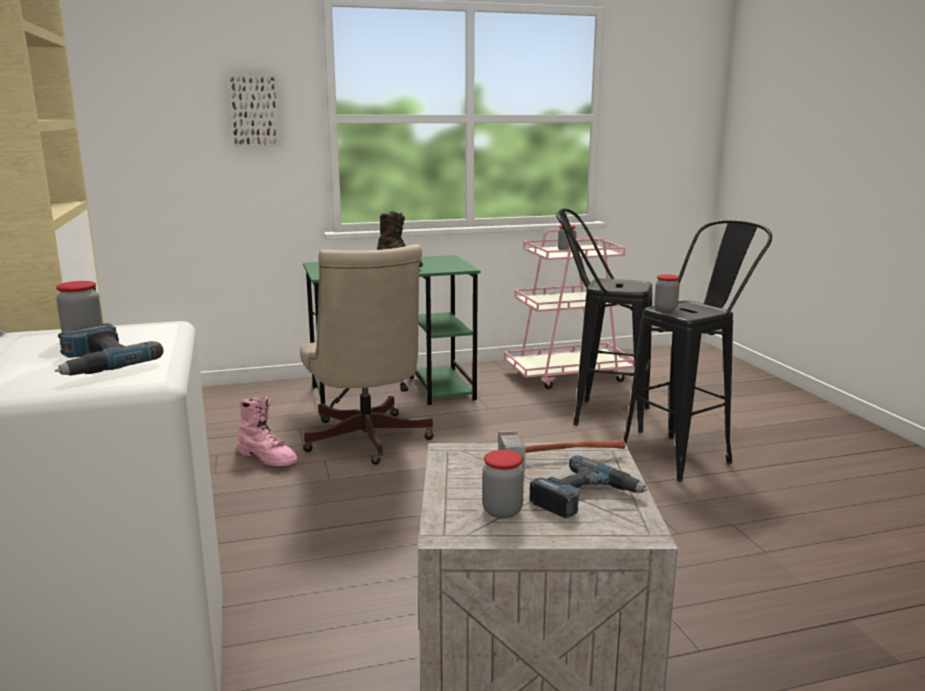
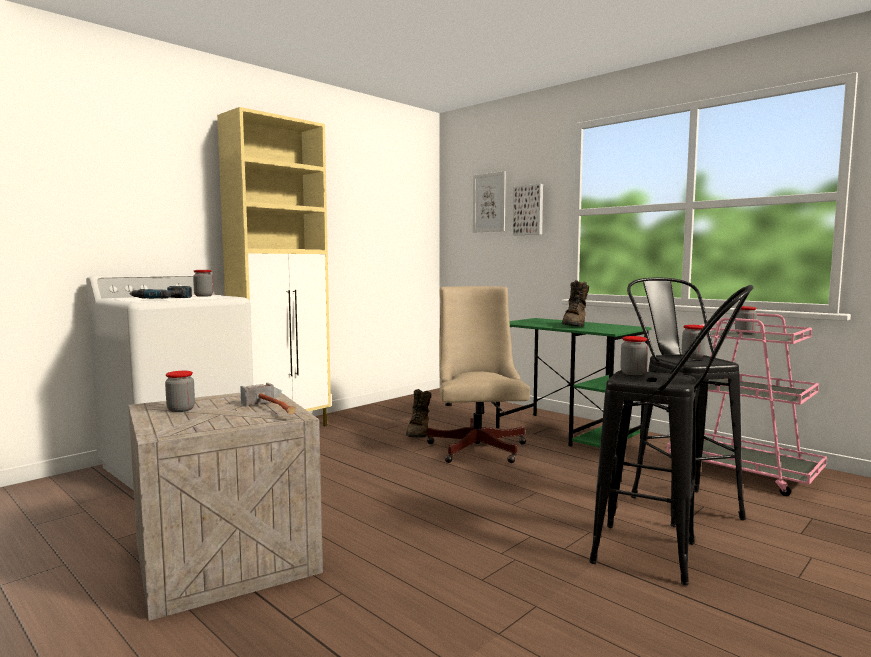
camera: 60 degrees right, 10 degrees down
pink boot [237,396,298,466] -> brown boot [406,389,431,438]
beige office chair [300,244,434,465] -> beige office chair turned 135 degrees clockwise [426,286,530,463]
power drill [530,455,648,518] -> none
none -> picture [473,171,506,233]
none -> jar [682,325,706,358]

